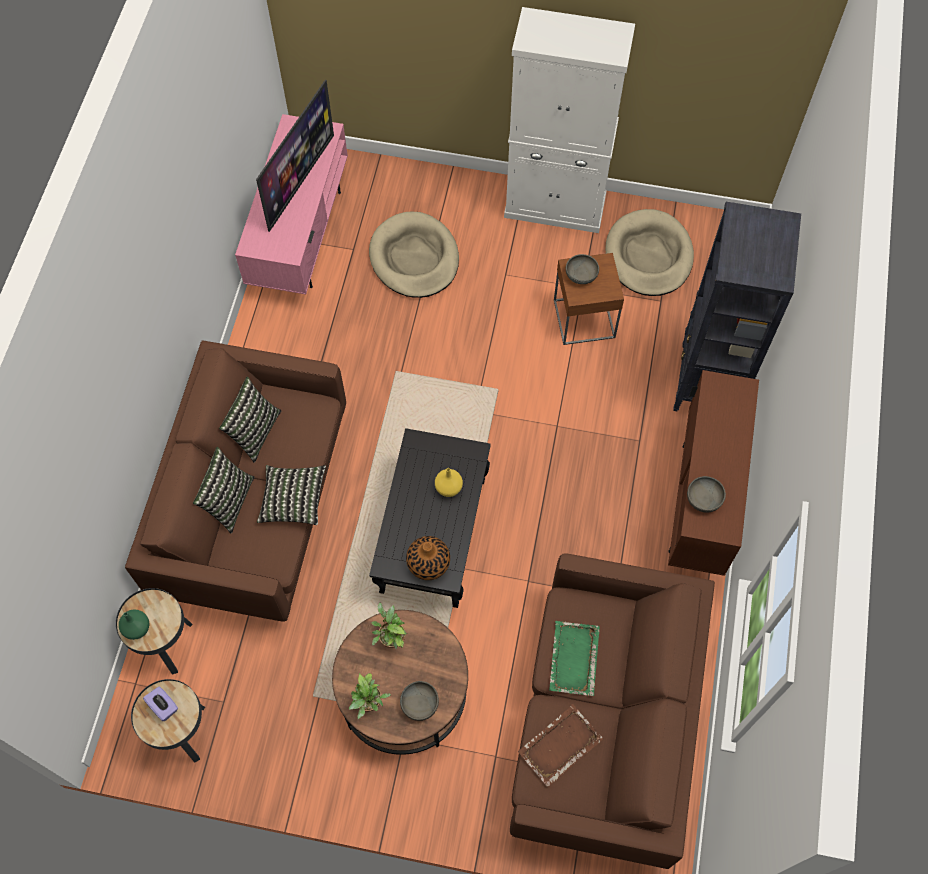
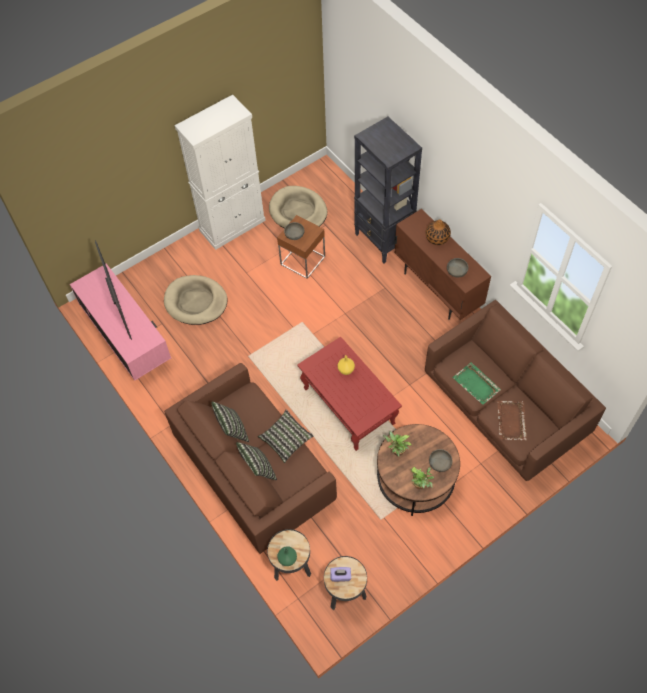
camera: 45 degrees left, 5 degrees down
black coffee table [369,428,491,608] -> red coffee table [297,337,402,451]
vase [406,536,450,580] -> vase moved to [426,219,451,245]

